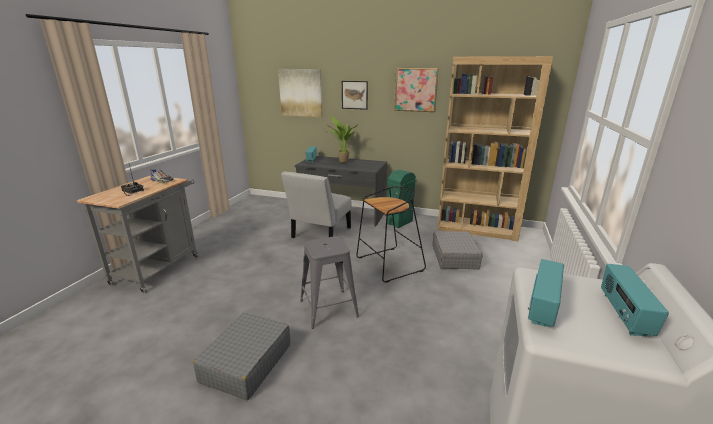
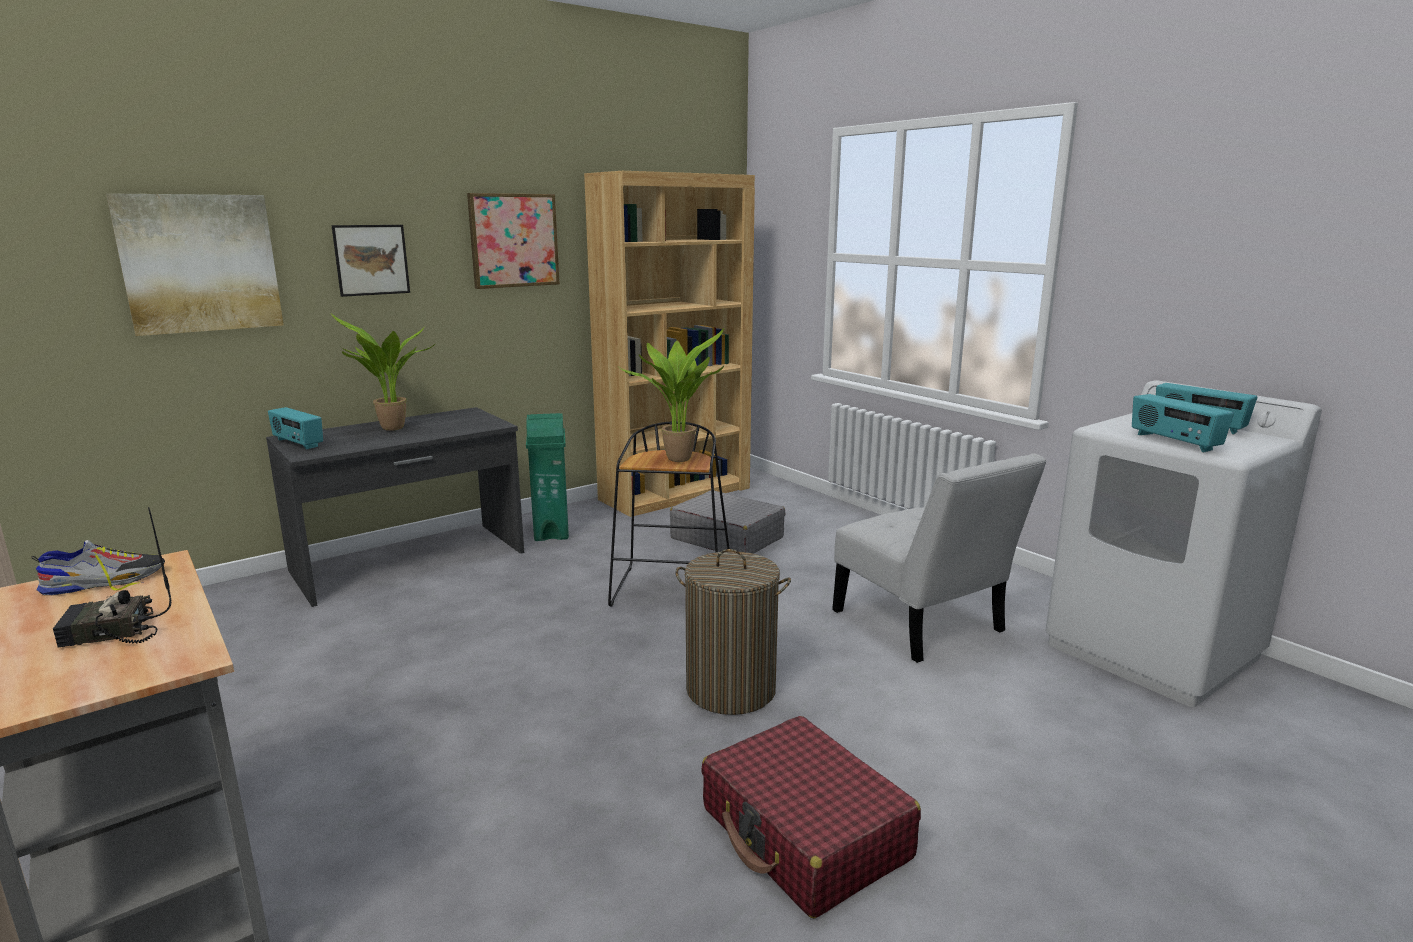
camera: 55 degrees left, 5 degrees down
grey suitcase [193,313,290,400] -> red suitcase [701,716,921,918]
white chair [281,171,351,238] -> white chair moved to [832,453,1047,663]
grey stool [300,236,359,329] -> laundry basket [676,549,791,715]
none -> potted plant [619,328,724,462]

